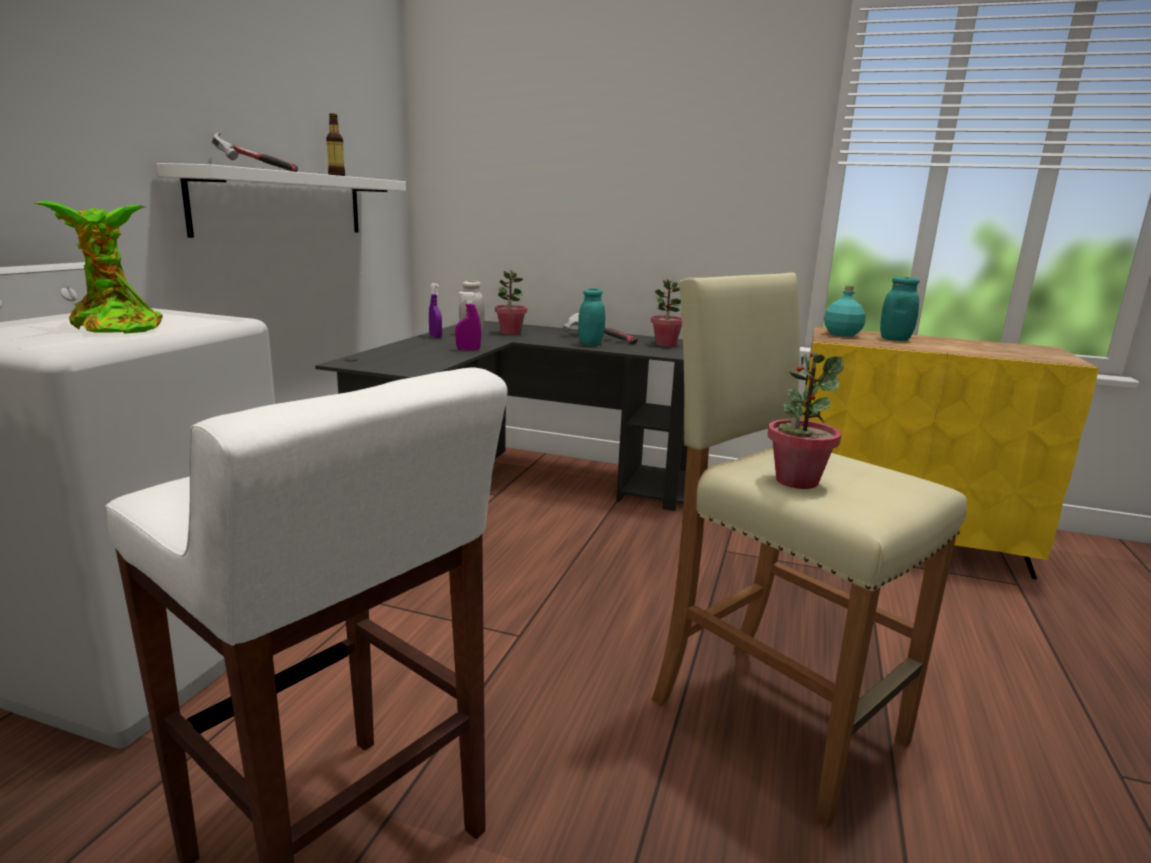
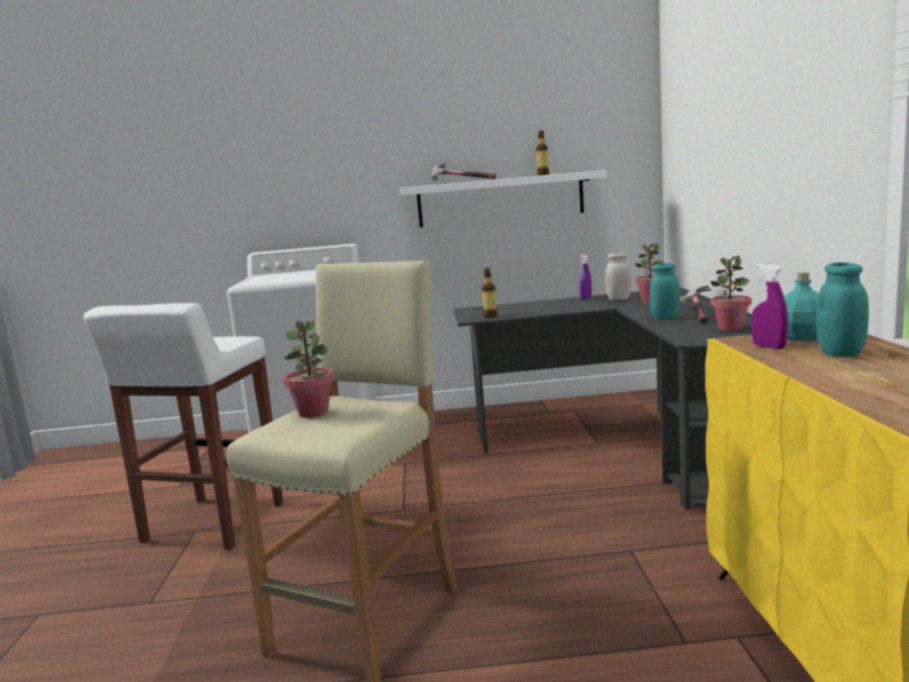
camera: 70 degrees right, 5 degrees down
potted plant [34,200,162,334] -> none
purple spray bottle [455,292,481,350] -> purple spray bottle moved to [752,264,788,349]
none -> bottle [482,268,497,318]

